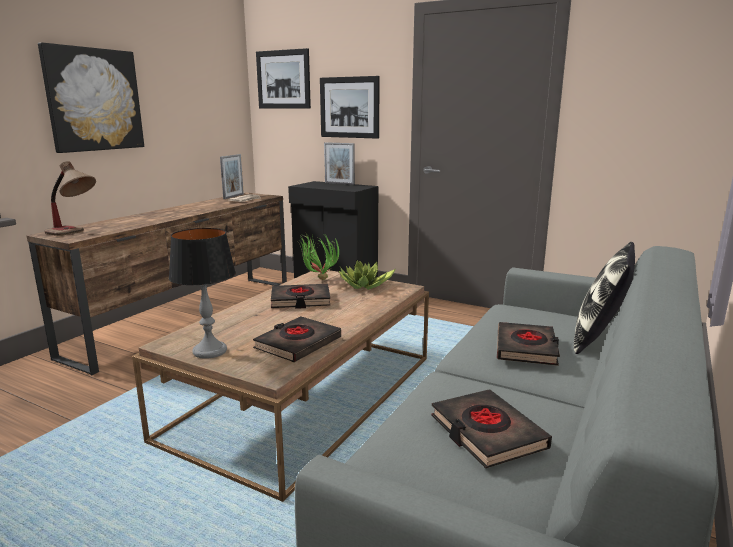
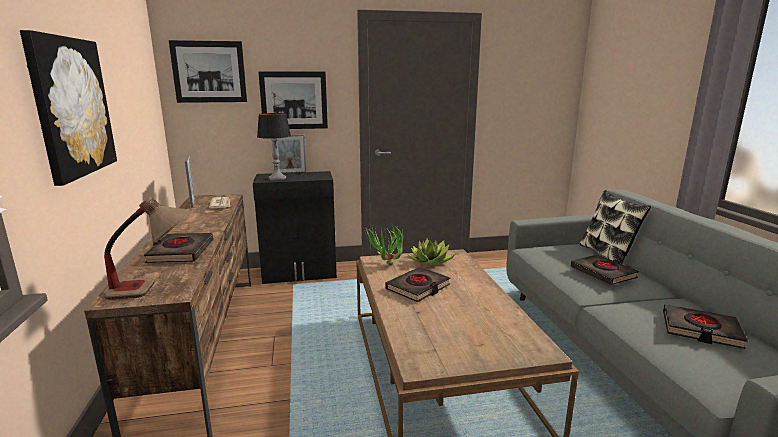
camera: 40 degrees left, 0 degrees up
table lamp [169,228,236,359] -> table lamp moved to [257,113,291,181]
black book [253,316,341,362] -> black book moved to [144,233,213,263]

